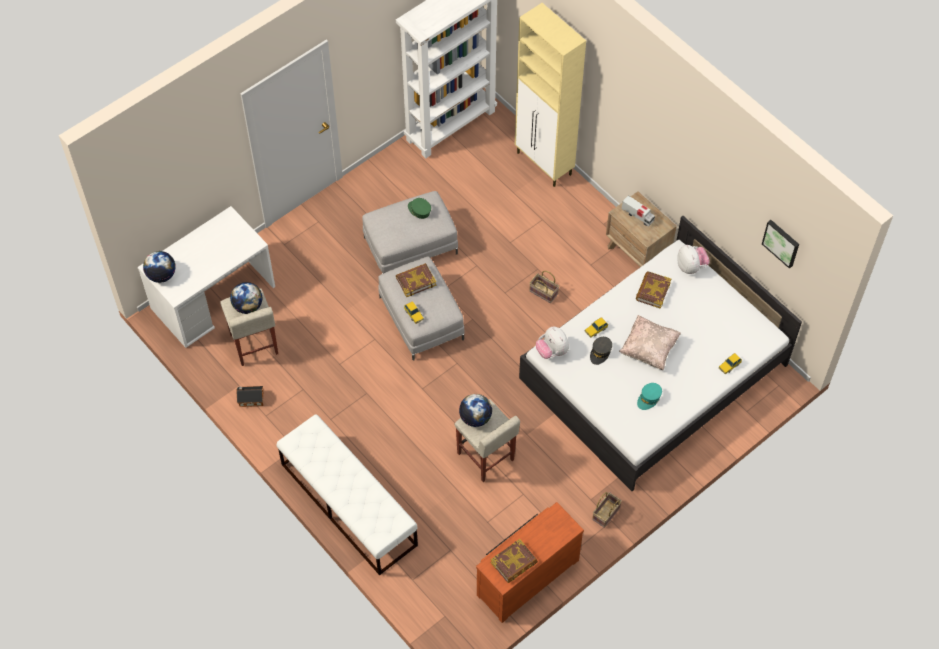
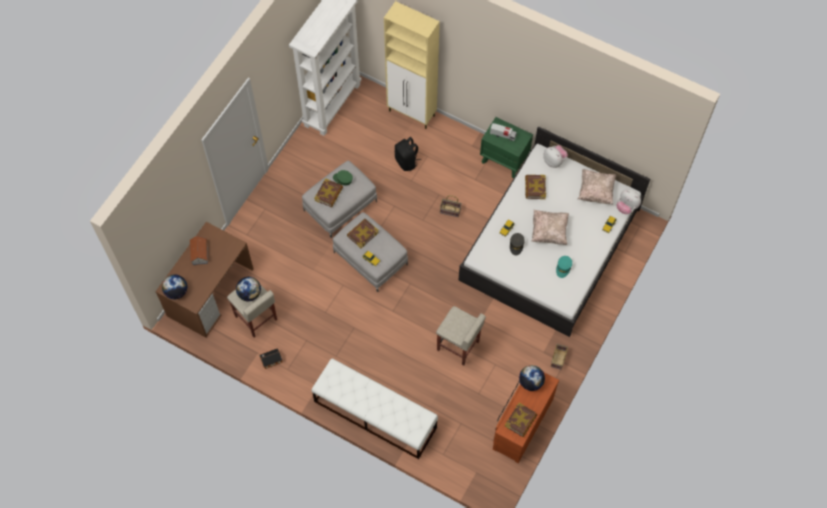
camera: 20 degrees left, 5 degrees up
white desk [138,206,275,348] -> brown desk [155,222,254,337]
globe [459,394,492,427] -> globe moved to [519,365,545,391]
plush toy [536,327,569,359] -> plush toy moved to [616,189,641,214]
brown nightstand [606,191,677,267] -> green nightstand [480,117,533,178]
picture [762,220,799,269] -> none
none -> toy house [190,236,208,265]
none -> book [314,178,343,207]
none -> black backpack [395,137,421,171]
none -> beige pillow [578,169,616,205]

